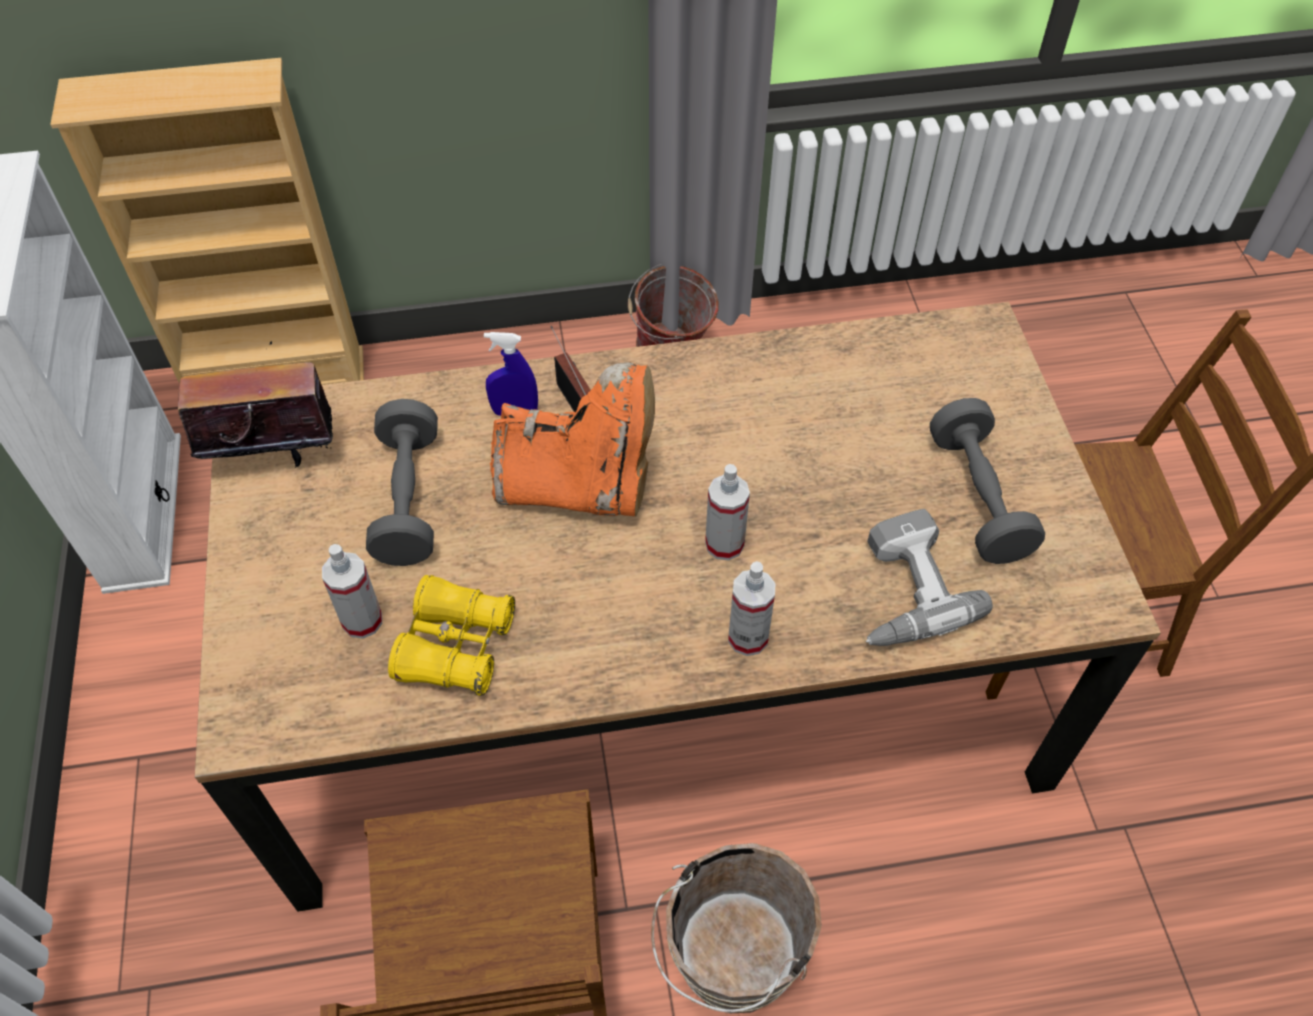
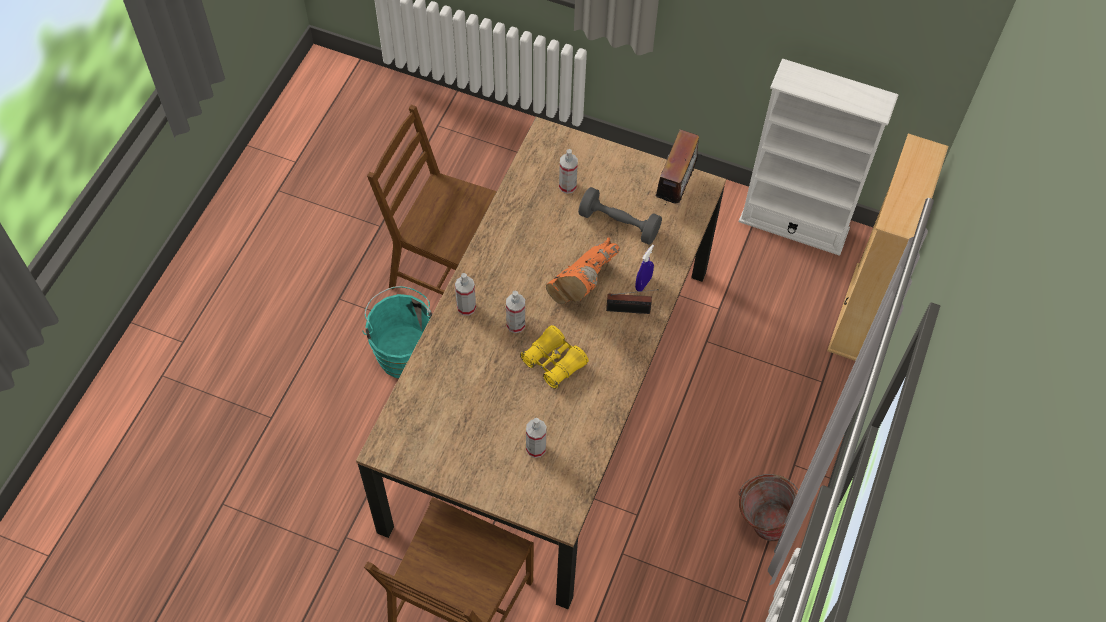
camera: 120 degrees right, 5 degrees up
yellow binoculars [388,575,515,696] -> yellow binoculars moved to [520,325,589,389]
brown bucket [651,843,822,1013] -> turquoise bucket [362,286,432,378]
power drill [866,509,993,646] -> none
grey dumbbell [930,398,1045,564] -> none
none -> spray bottle [526,418,547,458]

